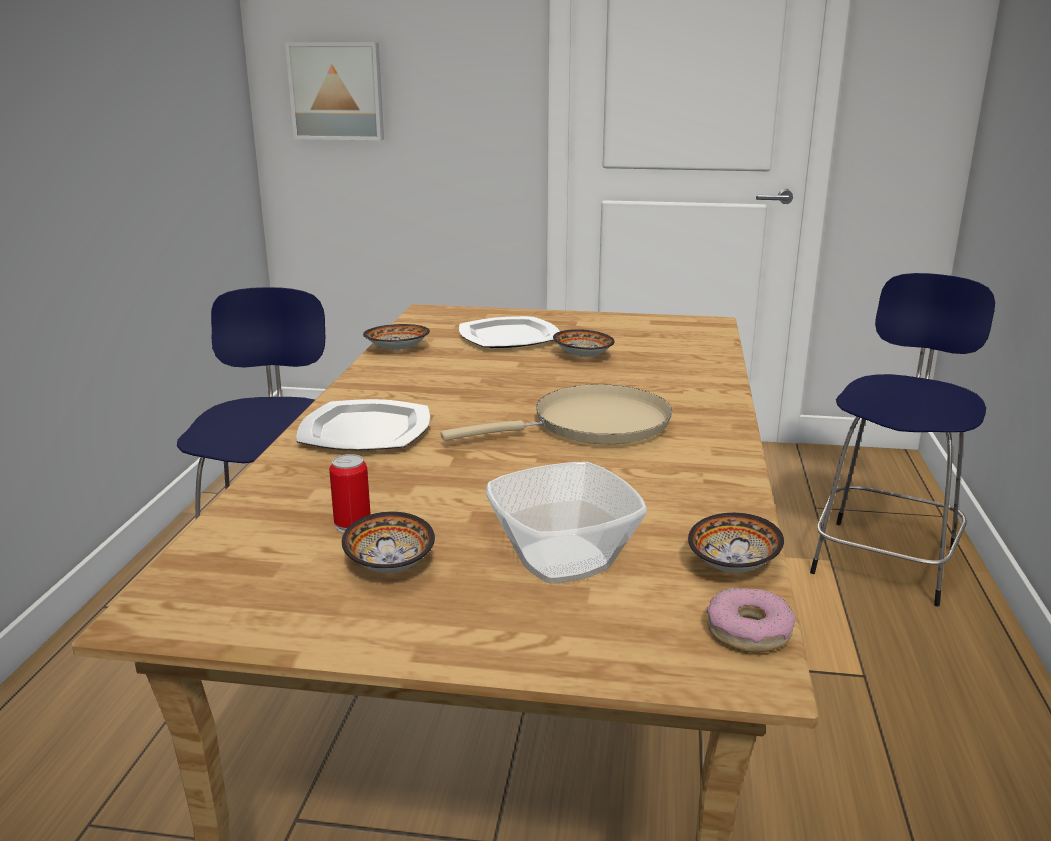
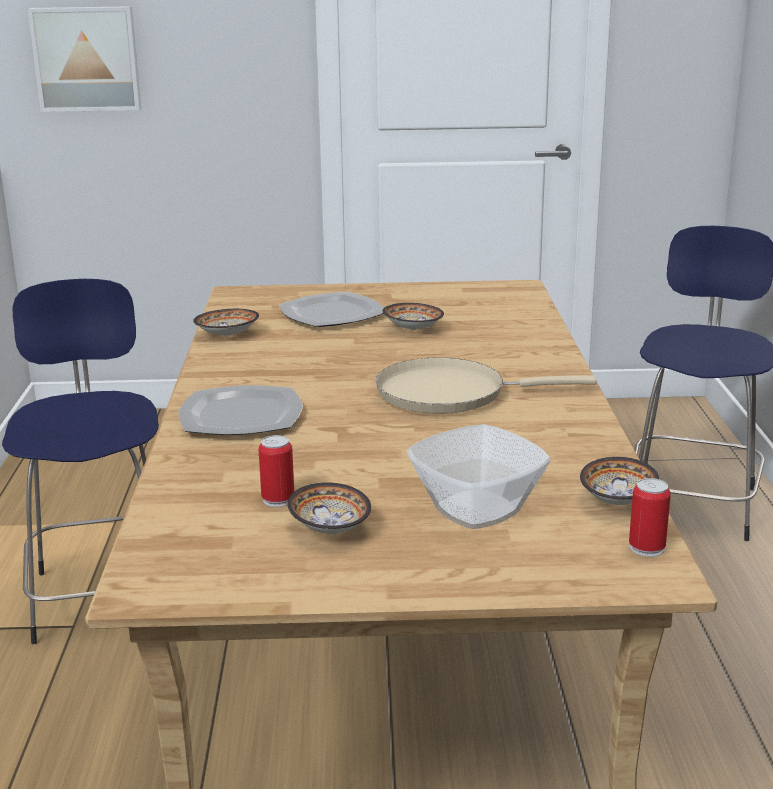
camera: 10 degrees left, 0 degrees up
beige frying pan [441,384,672,444] -> beige frying pan turned 150 degrees counterclockwise [376,357,597,414]
donut [706,588,795,653] -> can [629,478,671,557]

